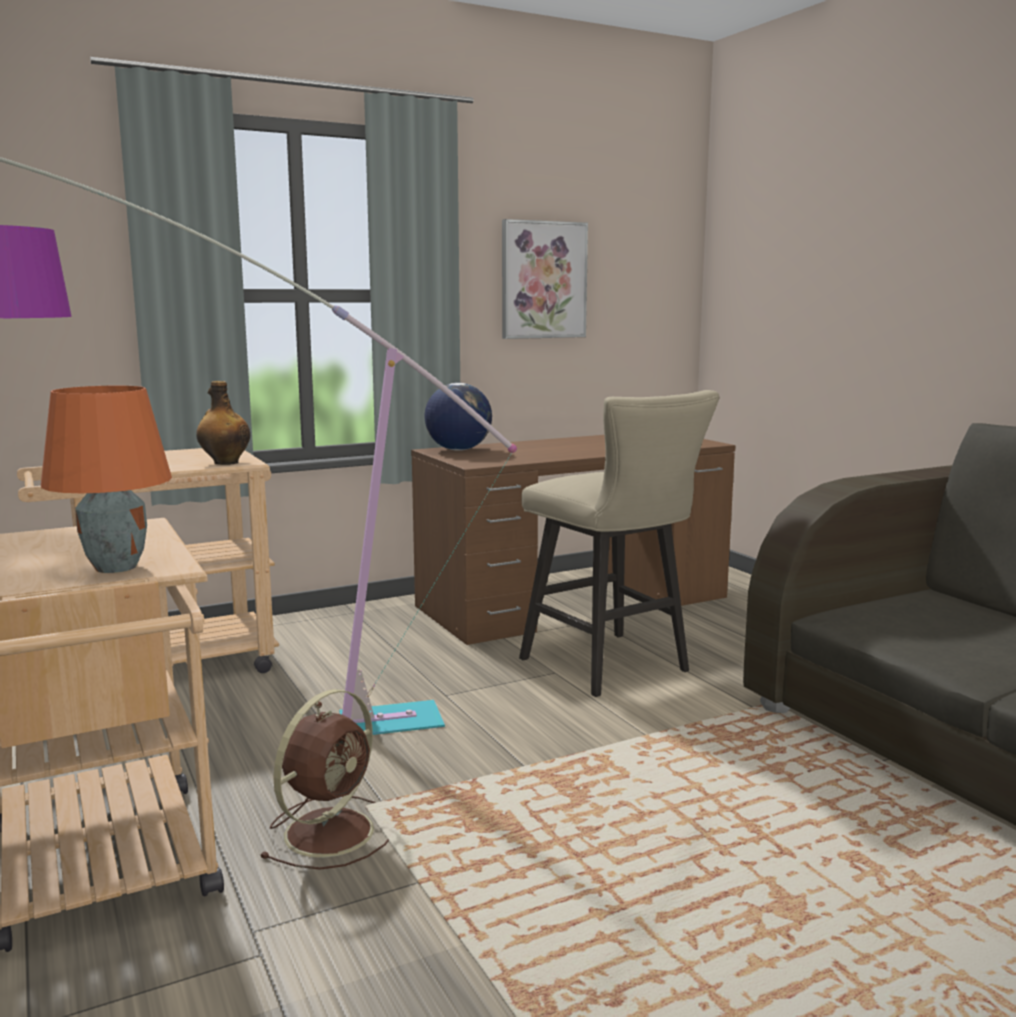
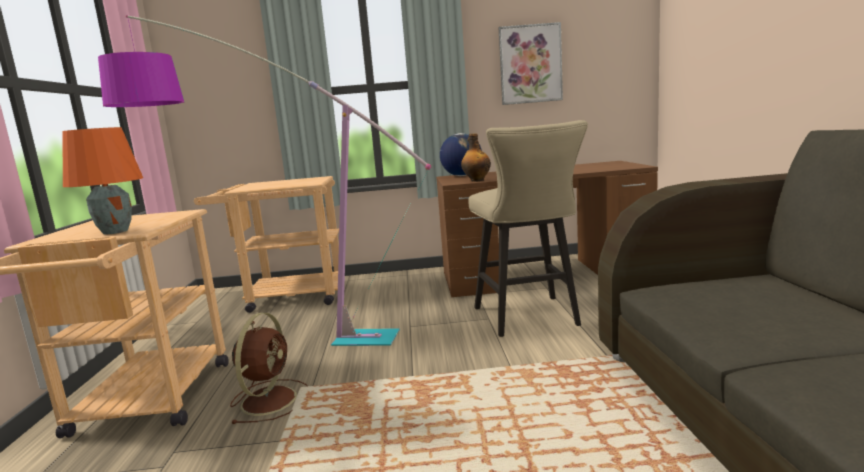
camera: 25 degrees right, 0 degrees up
bottle [196,381,250,465] -> bottle moved to [461,133,491,182]
brown fan [259,689,389,870] -> brown fan turned 45 degrees counterclockwise [230,313,307,424]

